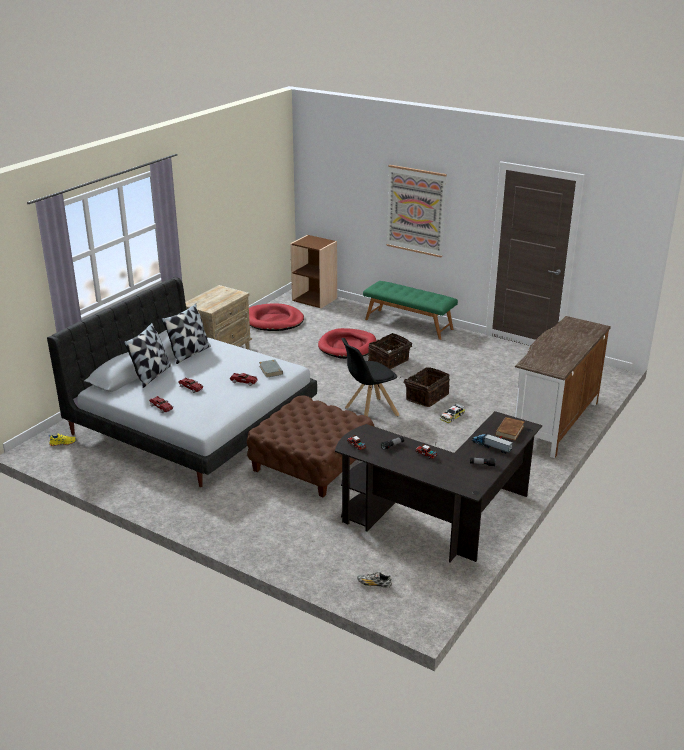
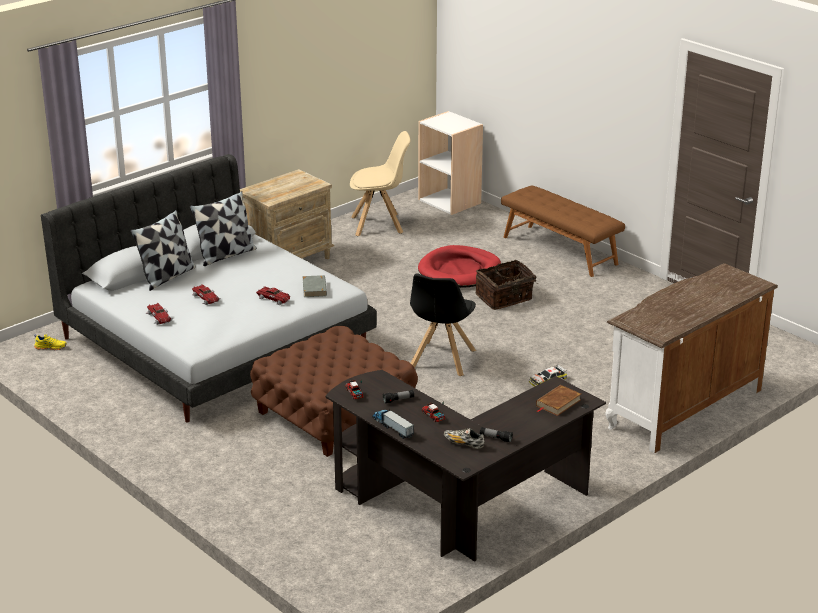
camera: 15 degrees right, 0 degrees up
red dog bed [249,303,304,331] -> beige chair [350,131,411,236]
brown bookcase [290,235,337,308] -> white bookcase [418,111,483,215]
black chair [342,338,400,416] -> black chair turned 60 degrees counterclockwise [410,273,476,376]
shoe [357,572,392,588] -> shoe moved to [444,428,485,449]
green bench [363,281,458,340] -> brown bench [501,185,625,277]
picture [387,165,447,258] -> none
basket [404,367,450,407] -> none
toy truck [472,433,513,454] -> toy truck moved to [372,409,414,439]

